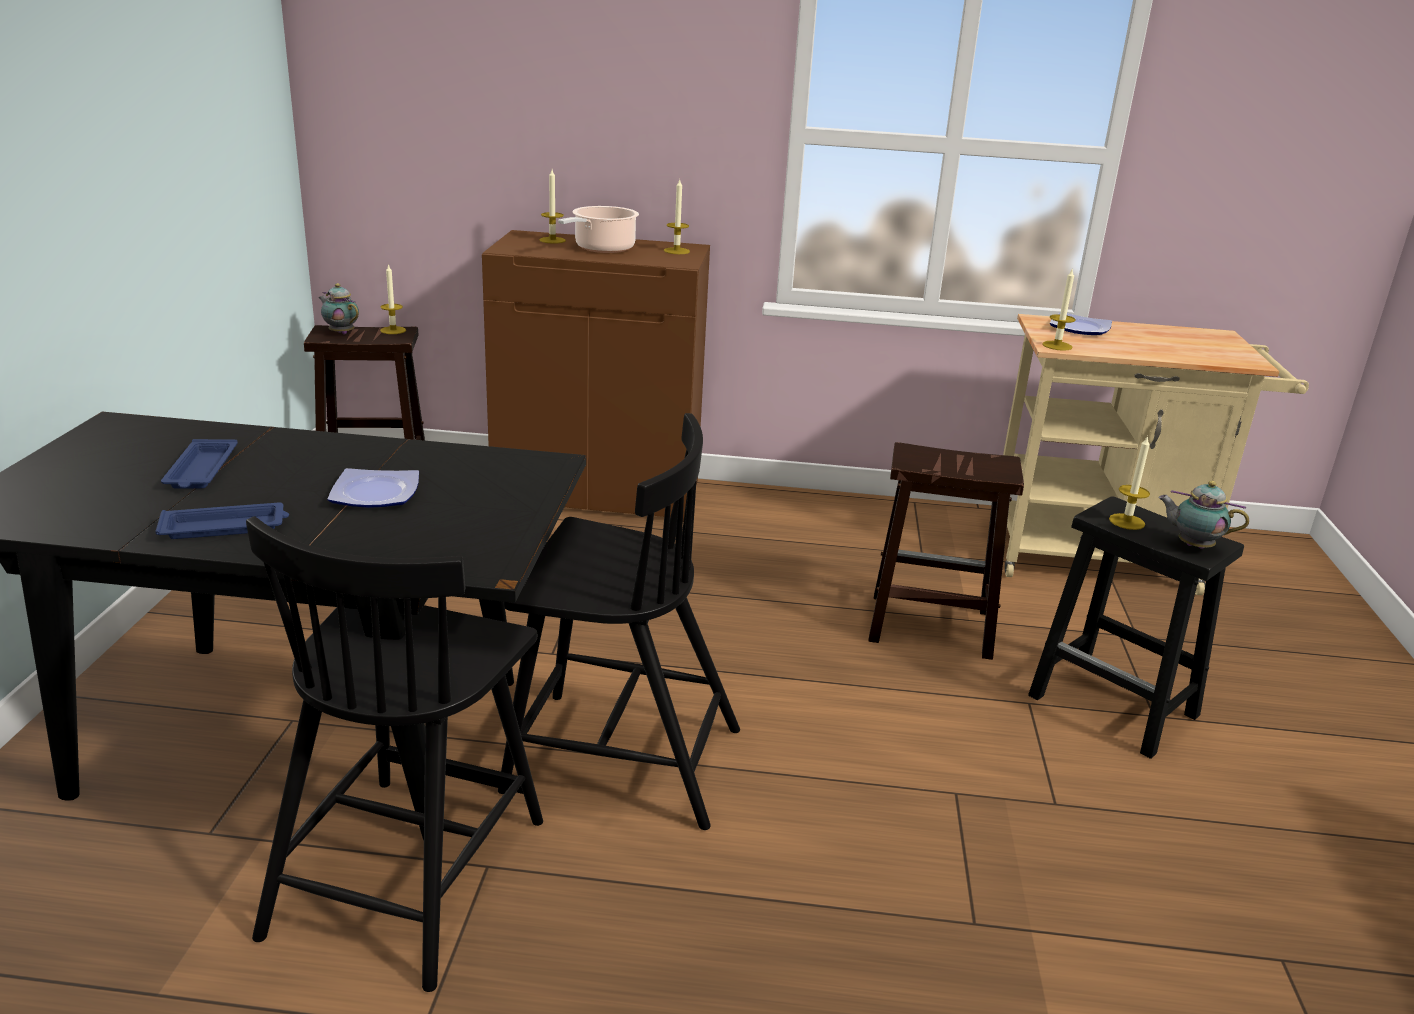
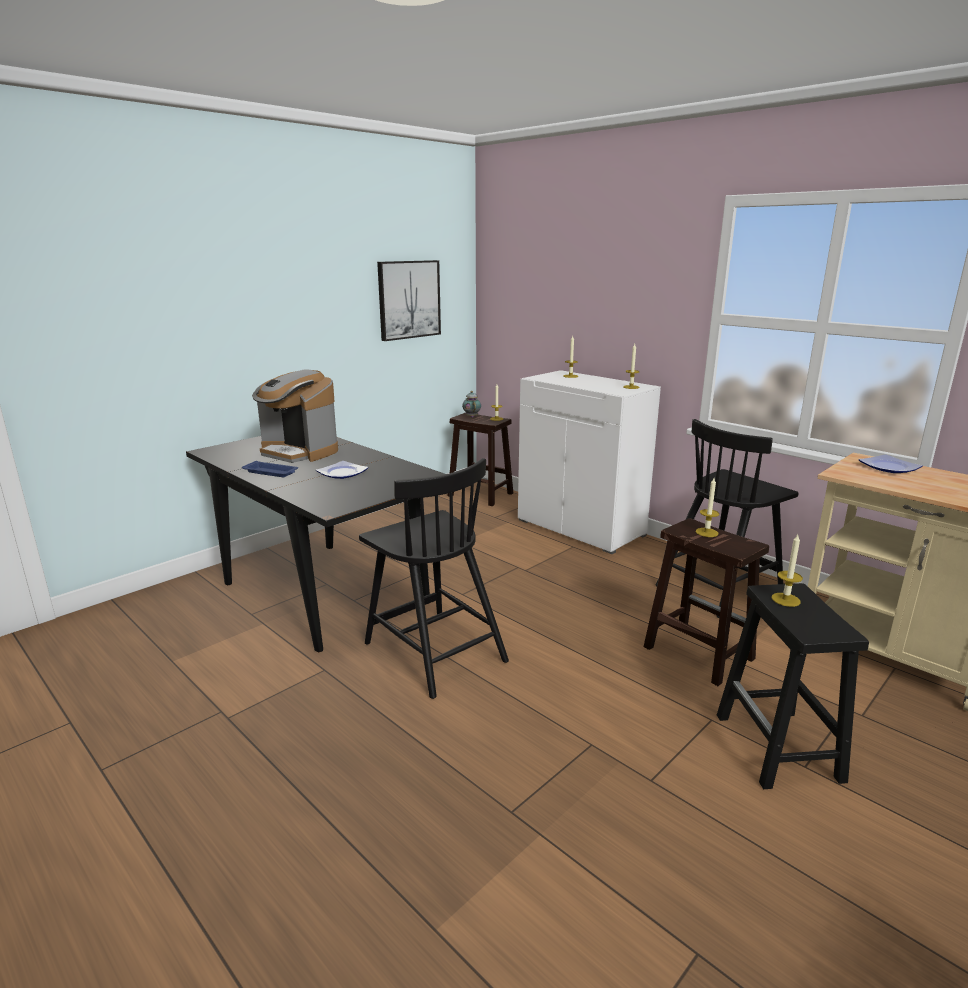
camera: 40 degrees right, 5 degrees down
blue tray [161,439,238,488] -> coffee machine [252,369,338,463]
black chair [246,516,543,992] -> black chair moved to [656,419,799,618]
brown cabinet [482,230,710,522] -> white cabinet [518,370,661,554]
cooking pot [558,206,639,253] -> none
candle [1042,268,1076,351] -> candle moved to [696,478,719,537]
teapot [1158,481,1249,549] -> none
none -> picture [377,260,441,341]

